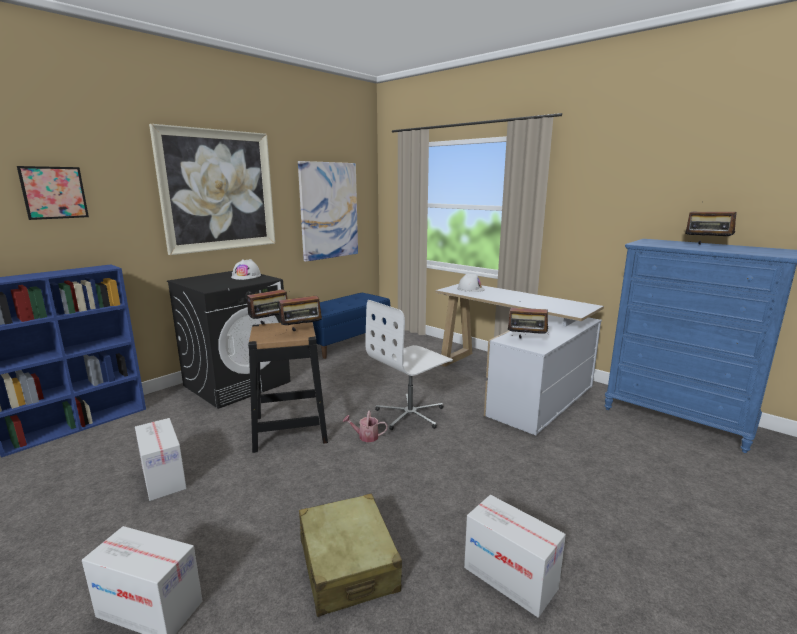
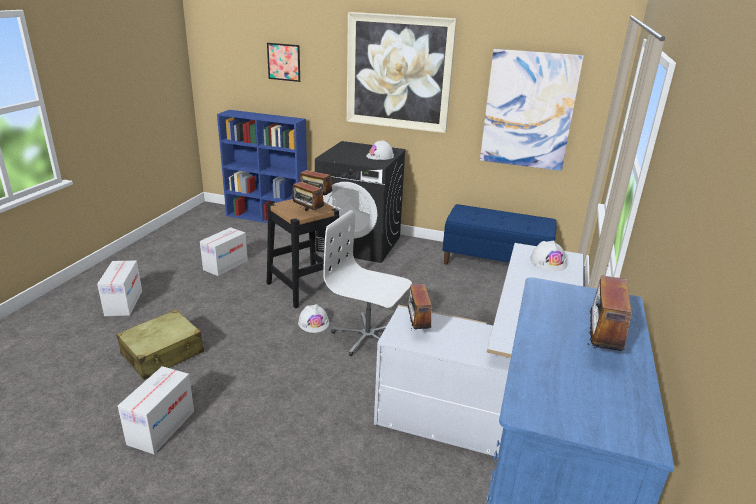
camera: 65 degrees right, 10 degrees up
watering can [343,410,388,442] -> white hard hat [298,304,329,333]

